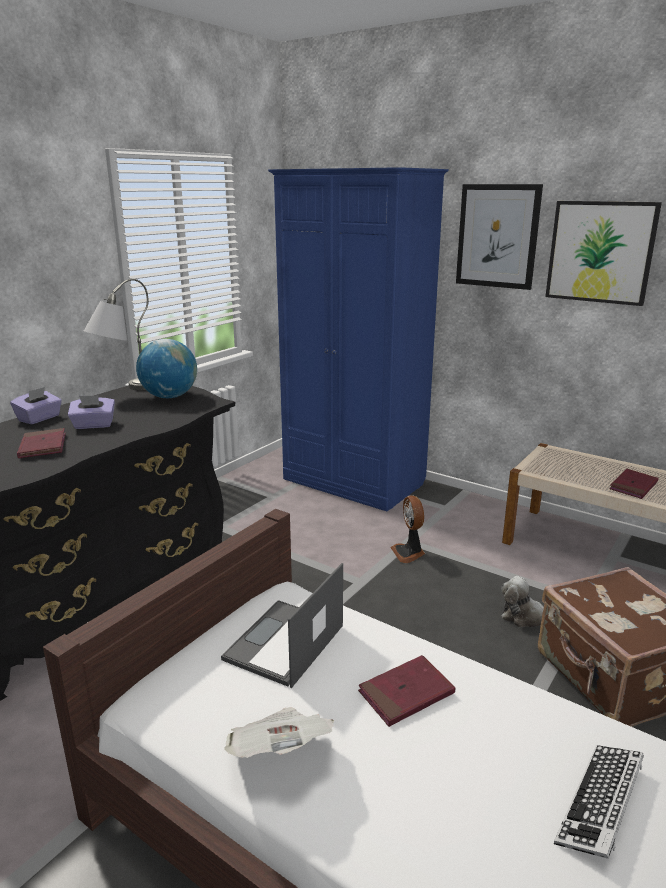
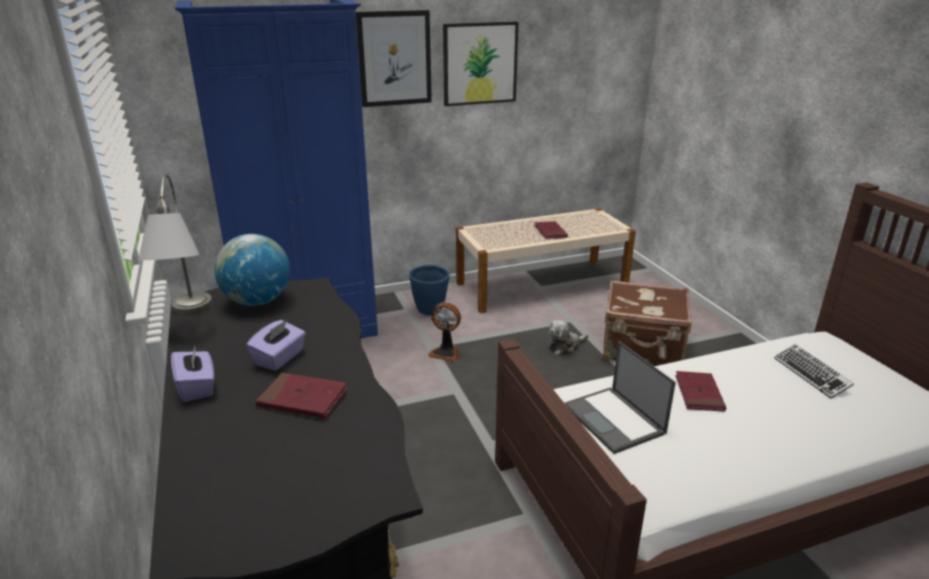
camera: 55 degrees left, 5 degrees up
newspaper [224,707,334,758] -> none
none -> blue planter [409,265,450,316]

